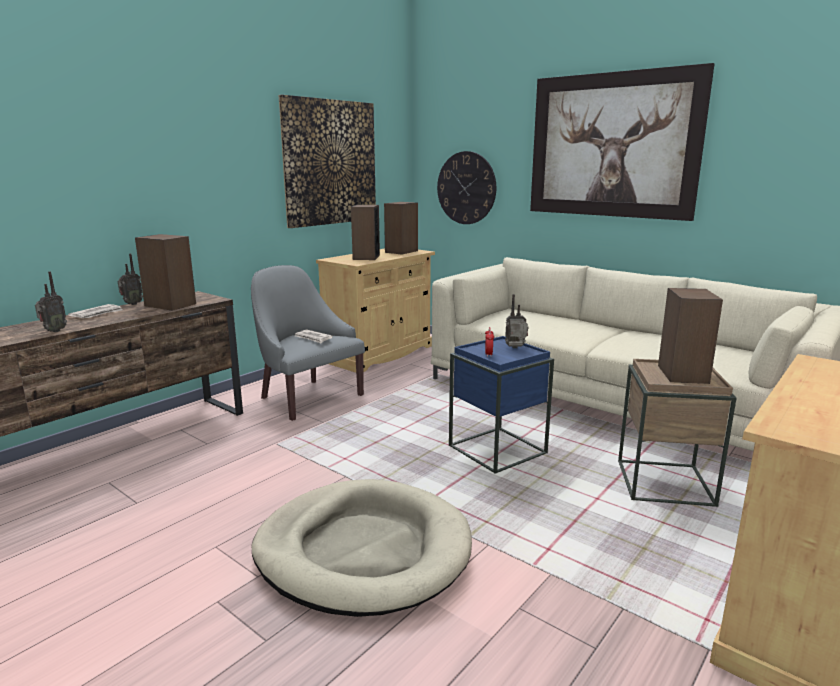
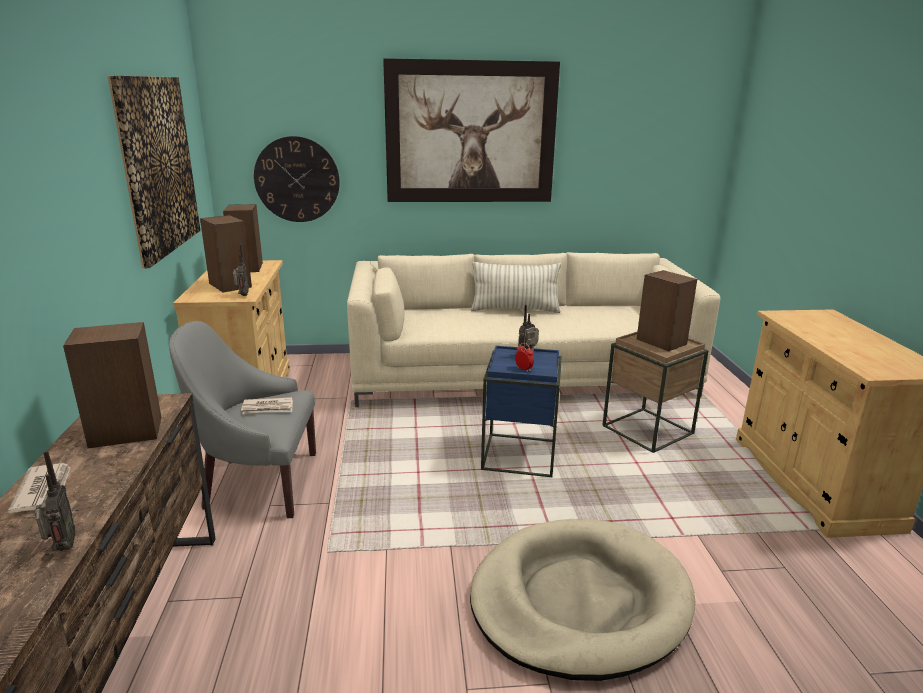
camera: 45 degrees left, 5 degrees up
radio [118,253,143,305] -> radio moved to [233,244,249,296]
none -> pillow [471,262,561,313]

